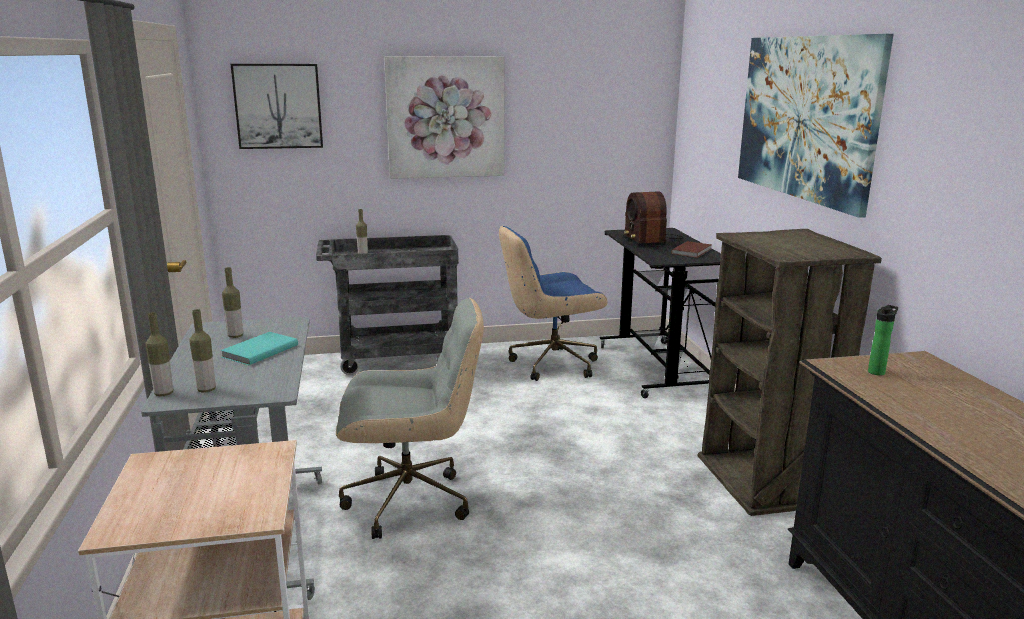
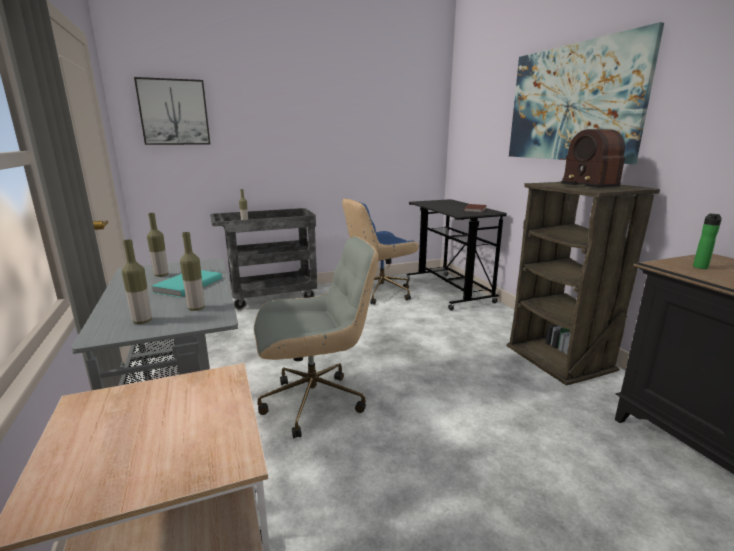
camera: 10 degrees left, 0 degrees up
bottle [145,312,173,396] -> bottle moved to [180,232,205,311]
picture [384,56,504,179] -> none
radio [623,191,684,246] -> radio moved to [561,129,625,188]

